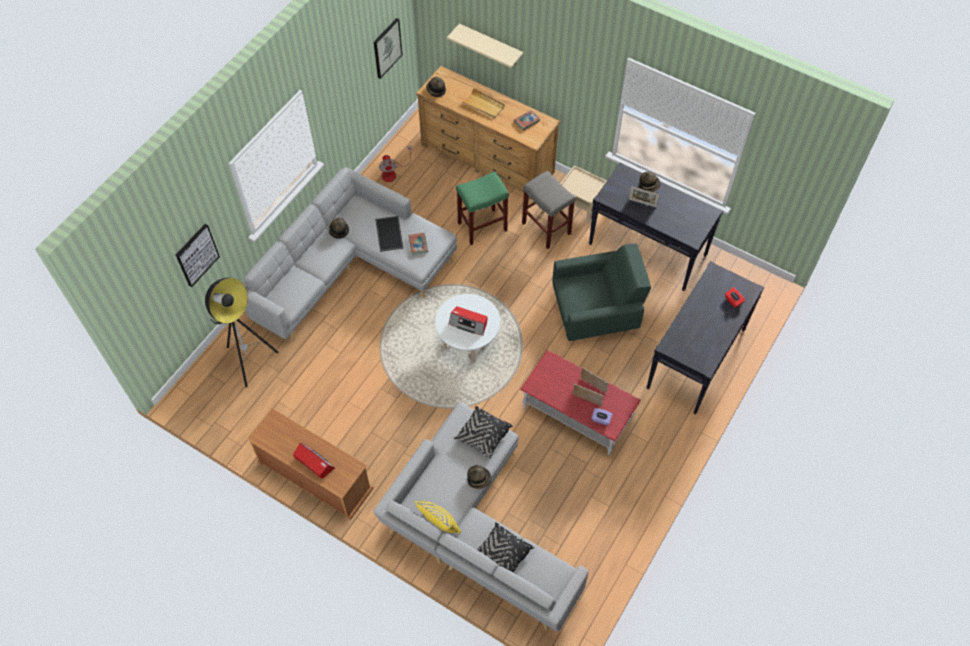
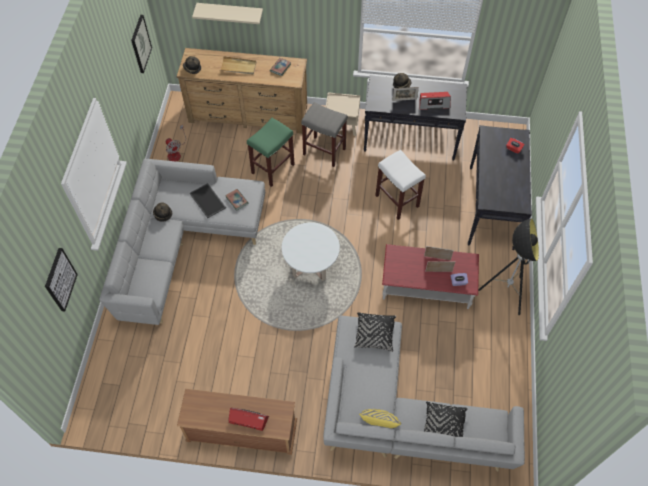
camera: 25 degrees left, 0 degrees up
floor lamp [205,278,278,388] -> floor lamp moved to [478,219,539,315]
radio [449,306,487,336] -> radio moved to [419,92,451,110]
hat [467,465,492,489] -> none
green armchair [552,244,651,341] -> white stool [375,150,426,220]

